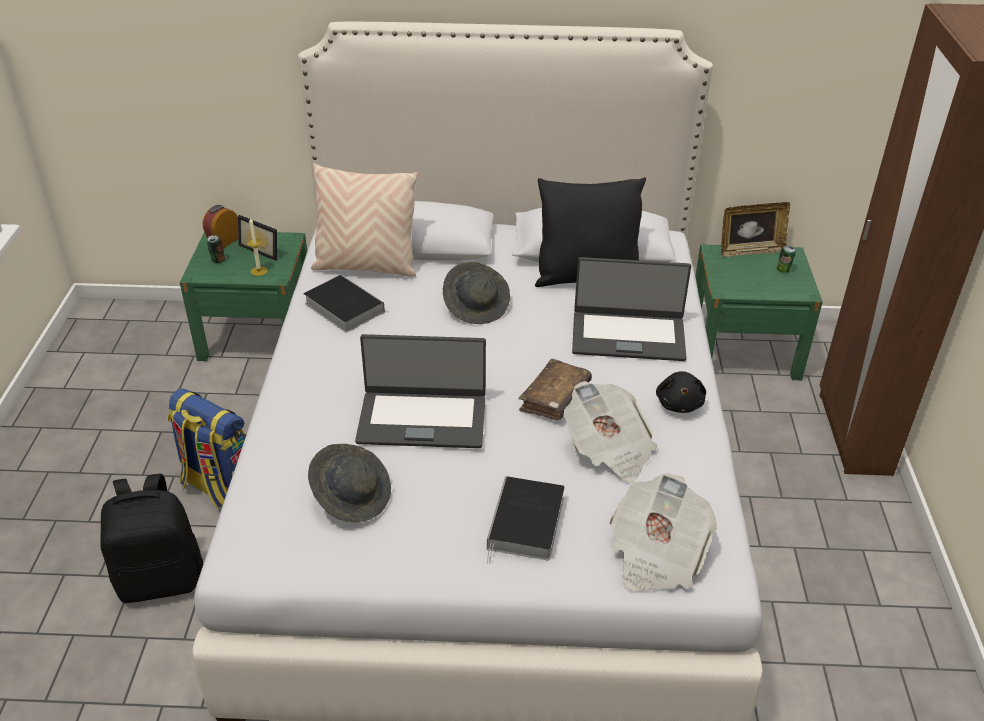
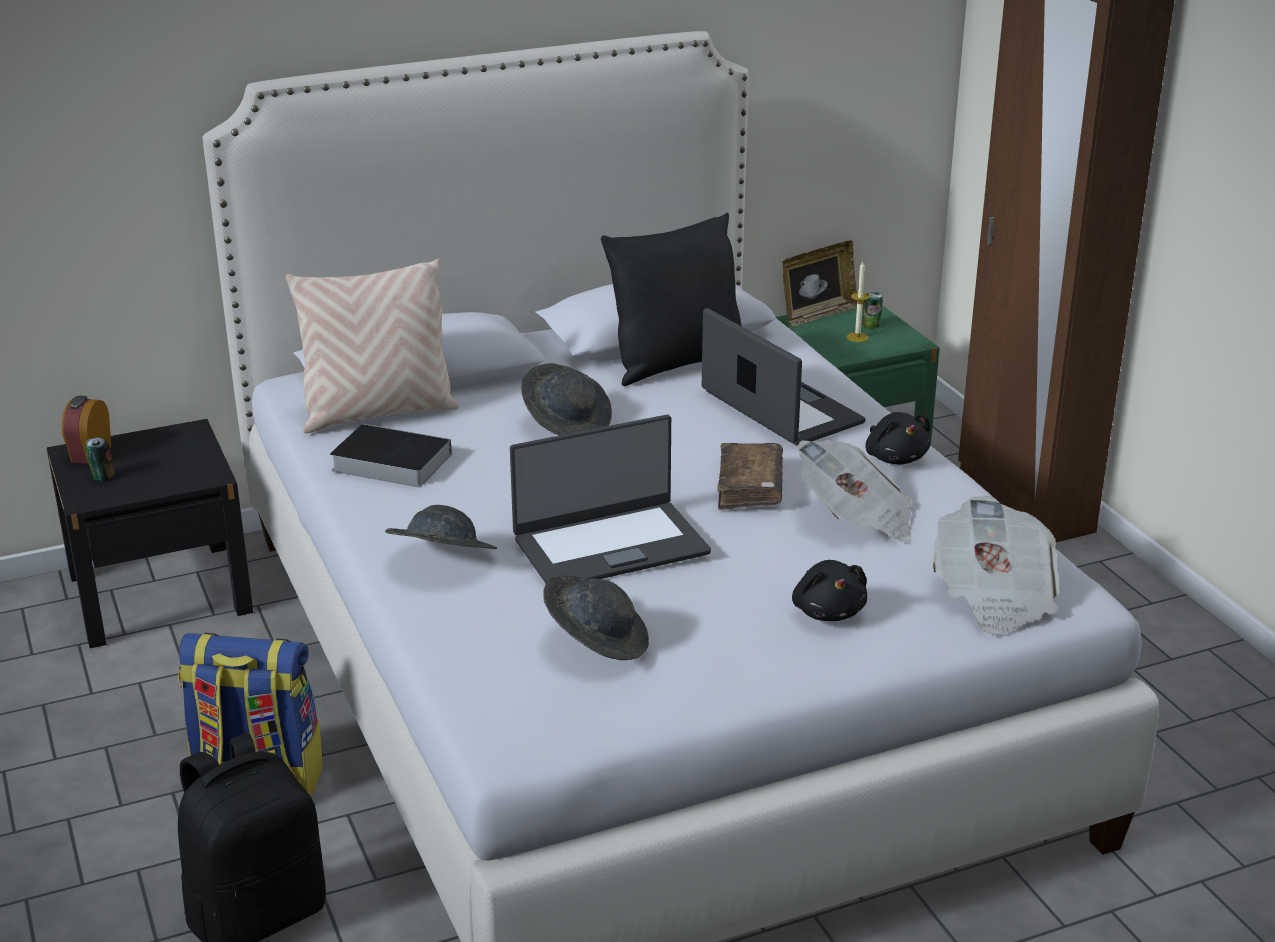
camera: 25 degrees left, 10 degrees down
green nightstand [180,232,307,361] -> black nightstand [47,419,253,648]
picture frame [238,215,277,261] -> none
candle [247,217,267,276] -> candle moved to [847,261,870,342]
book [487,476,565,564] -> black plush toy [792,560,867,621]
laptop [572,257,691,361] -> laptop turned 105 degrees counterclockwise [702,308,866,446]
none -> grey hat [385,505,497,549]

